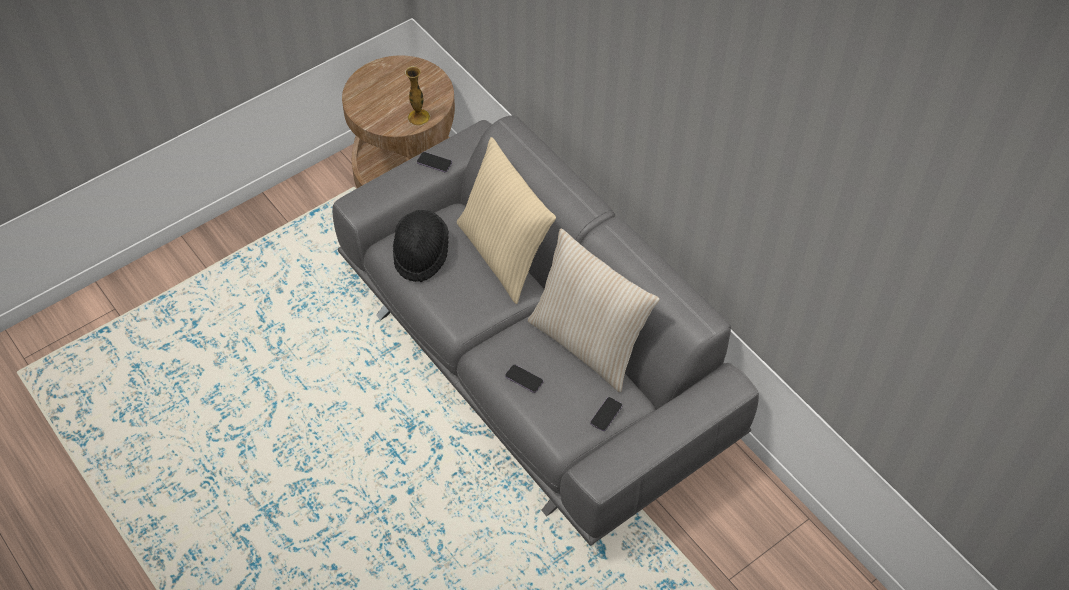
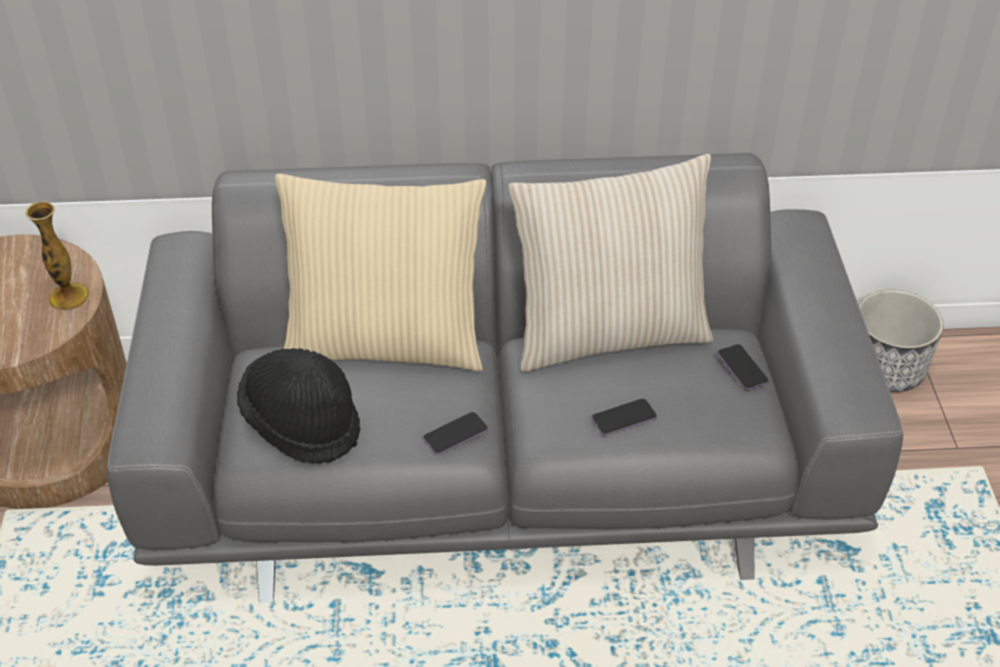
camera: 55 degrees left, 10 degrees down
phone [417,152,452,172] -> phone moved to [423,412,488,455]
none -> planter [859,290,944,392]

